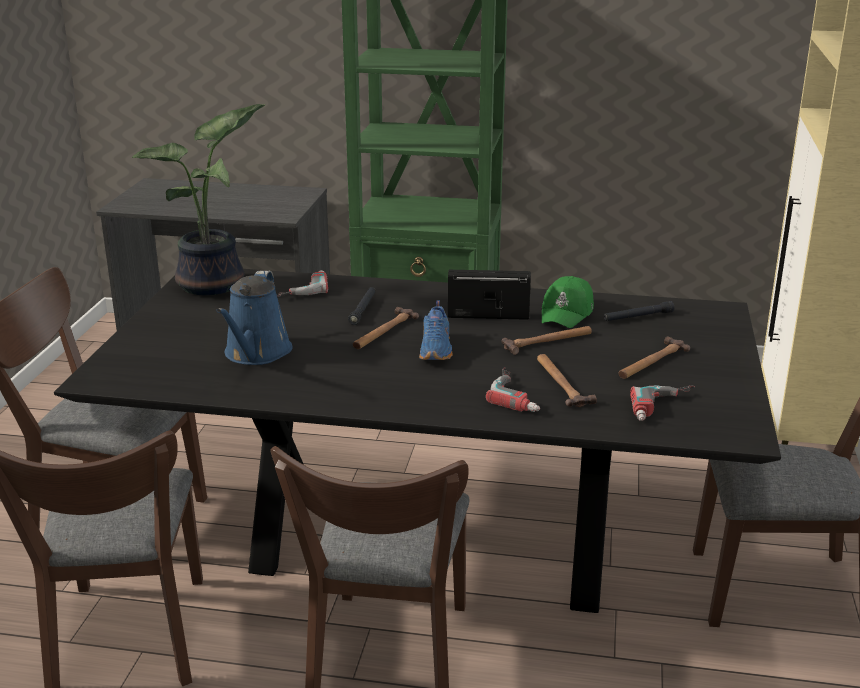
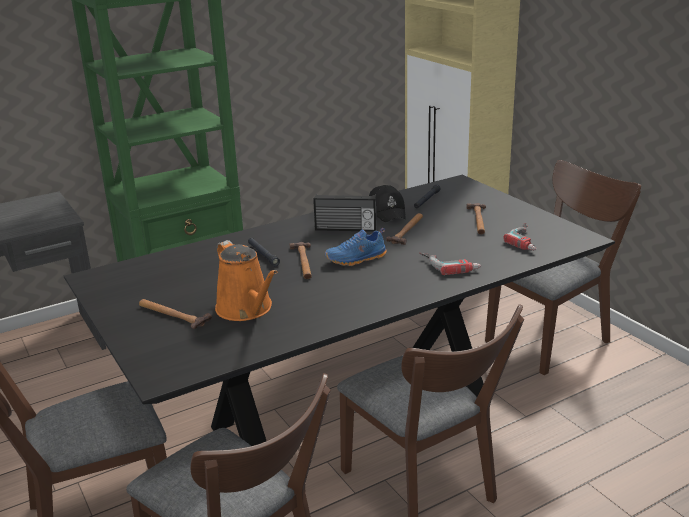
camera: 40 degrees left, 0 degrees up
potted plant [132,104,265,296] -> none
blue watering can [216,271,292,365] -> orange watering can [215,240,278,321]
power drill [277,270,328,297] -> none
blue shoe [419,300,453,360] -> blue shoe turned 105 degrees clockwise [325,228,387,266]
radio [448,270,531,320] -> radio turned 135 degrees counterclockwise [313,194,377,232]
hammer [537,354,597,407] -> hammer moved to [139,299,212,329]
green cap [542,276,594,328] -> black cap [369,185,405,222]

